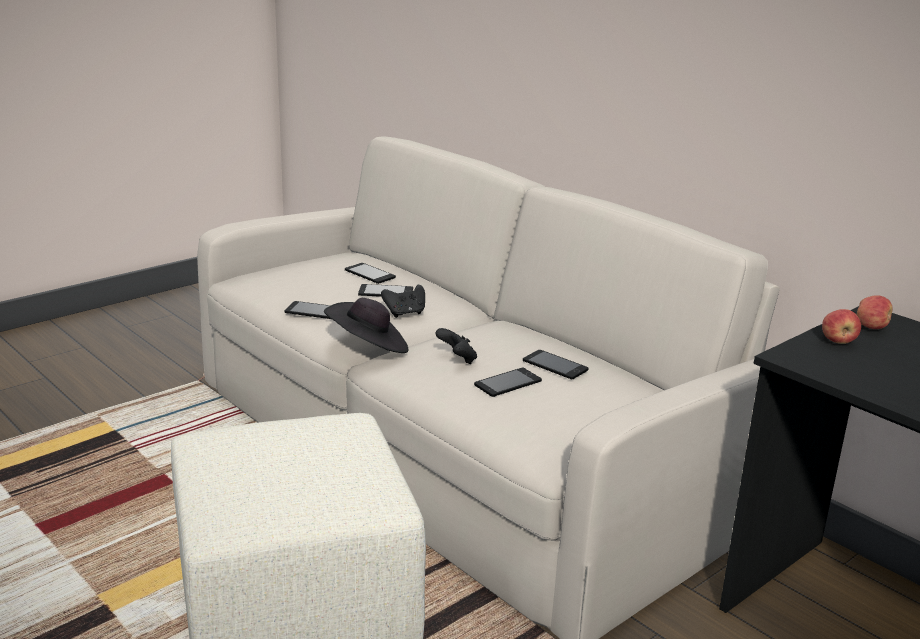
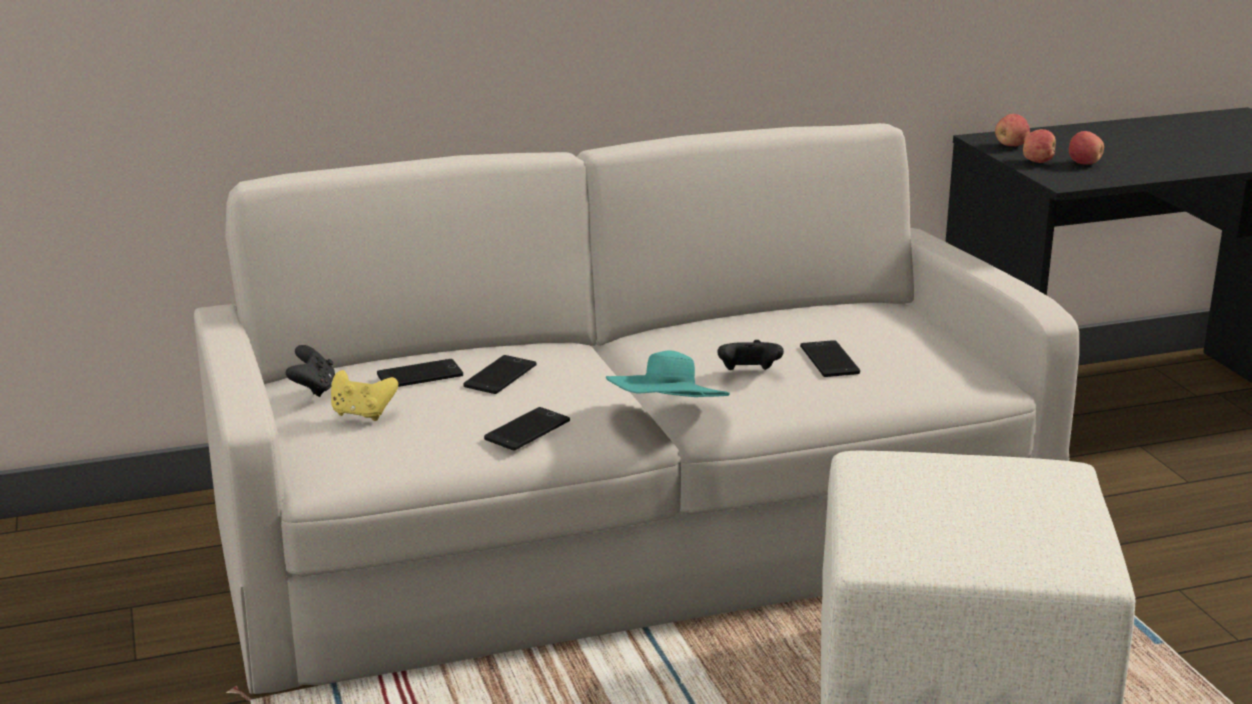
camera: 65 degrees left, 0 degrees up
black hat [324,298,408,353] -> turquoise hat [606,351,730,397]
black game controller [381,285,425,318] -> black game controller moved to [286,345,335,397]
phone [523,350,588,380] -> none
none -> yellow game controller [331,370,398,421]
none -> apple [1069,131,1104,164]

